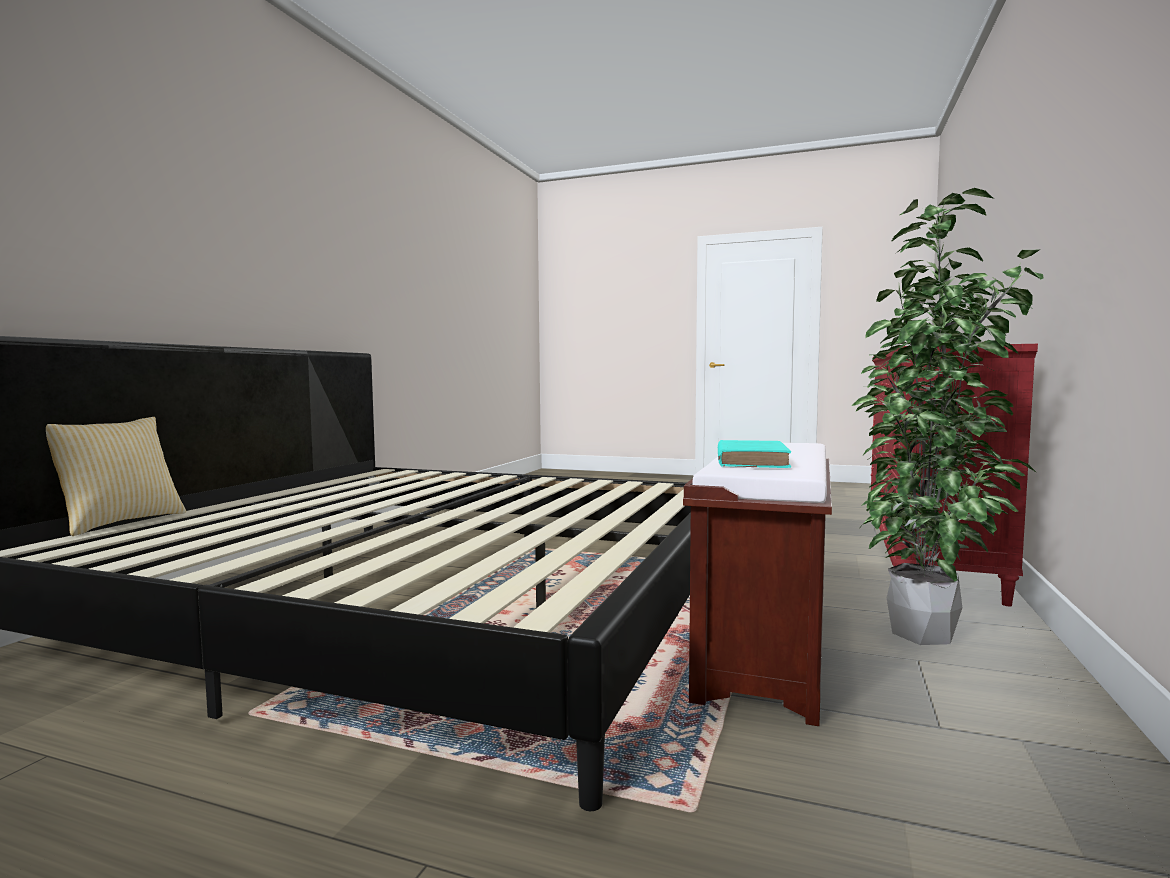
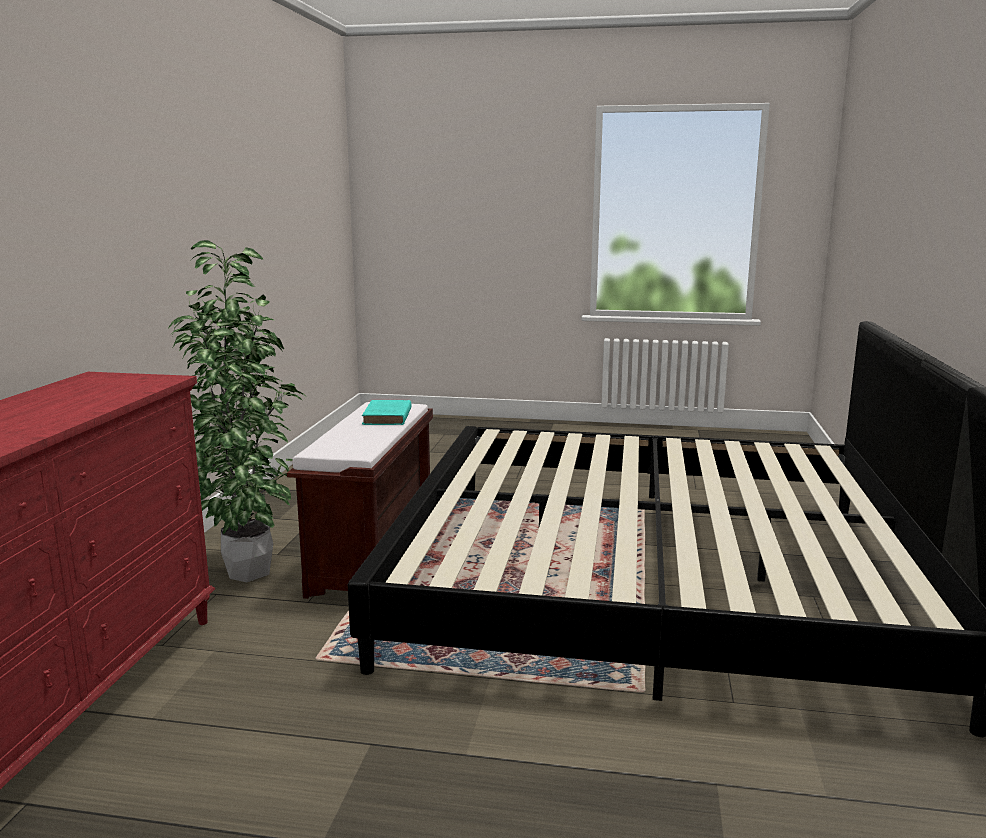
camera: 170 degrees right, 10 degrees up
pillow [46,417,186,536] -> none

